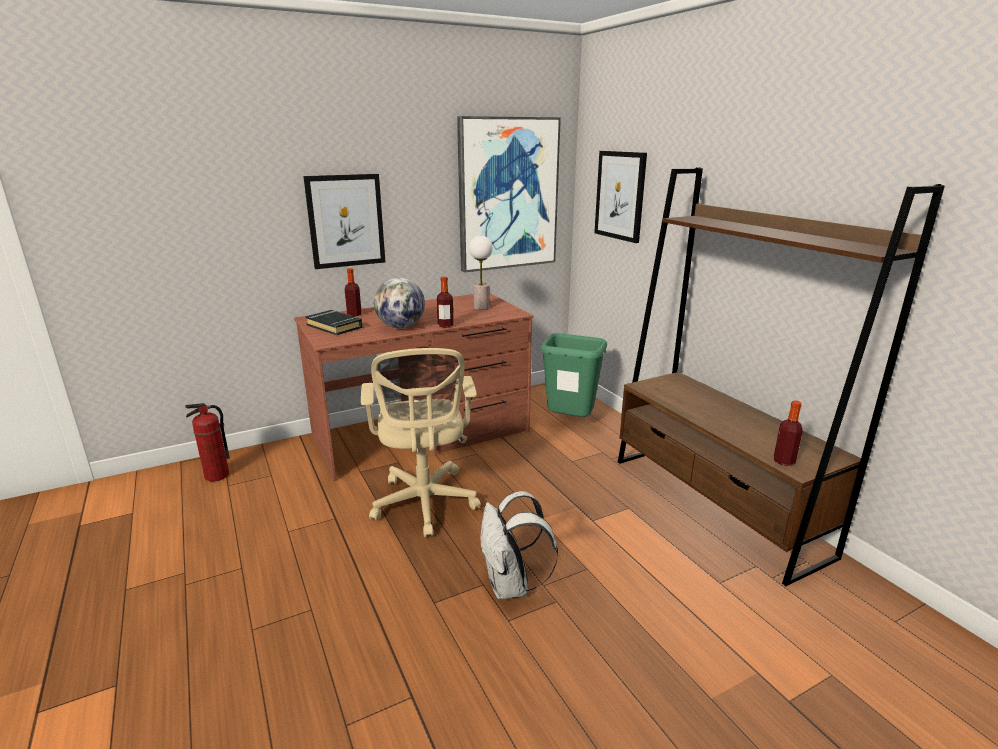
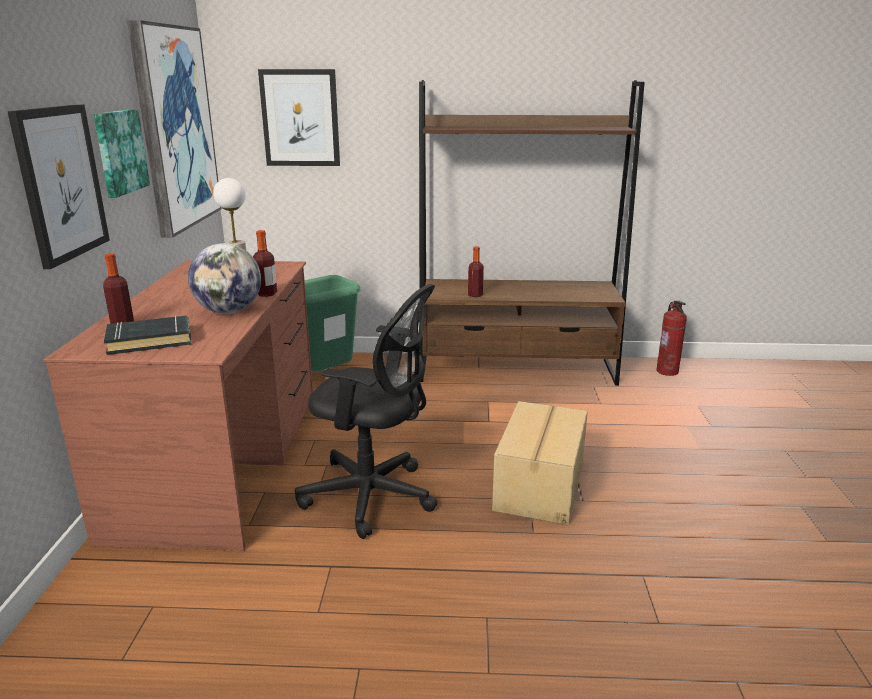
camera: 60 degrees left, 0 degrees up
fire extinguisher [185,403,230,482] -> fire extinguisher moved to [656,301,687,376]
beige office chair [361,348,481,537] -> black office chair [295,284,438,539]
white backpack [480,491,558,599] -> cardboard box [492,401,588,525]
bottle [774,401,803,466] -> bottle moved to [468,246,484,297]
none -> picture [94,109,150,198]

